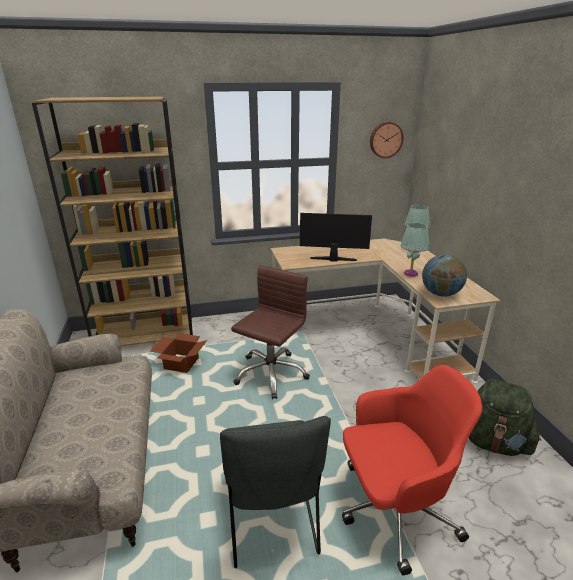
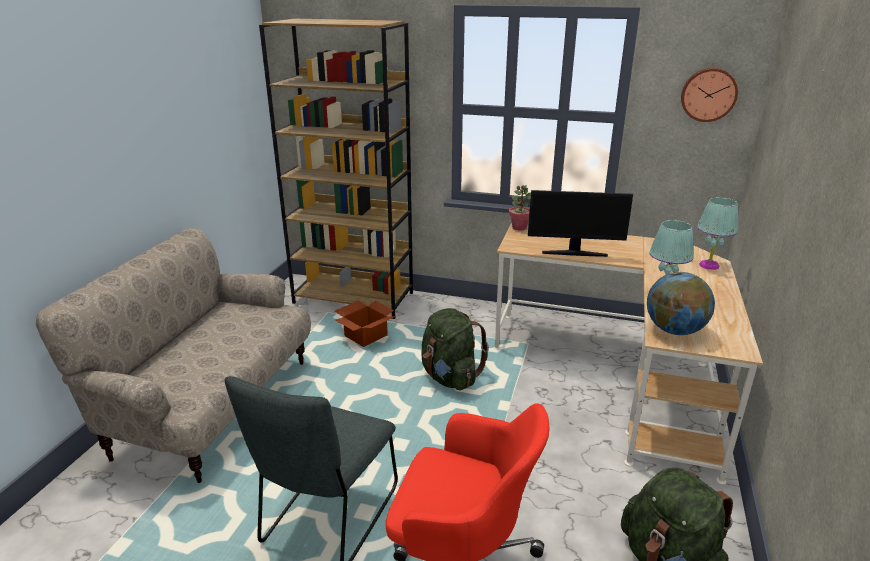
camera: 30 degrees right, 0 degrees up
brown office chair [231,265,310,399] -> green backpack [422,308,489,390]
monitor [300,213,372,262] -> monitor turned 150 degrees clockwise [528,190,633,257]
none -> potted plant [509,185,531,230]

